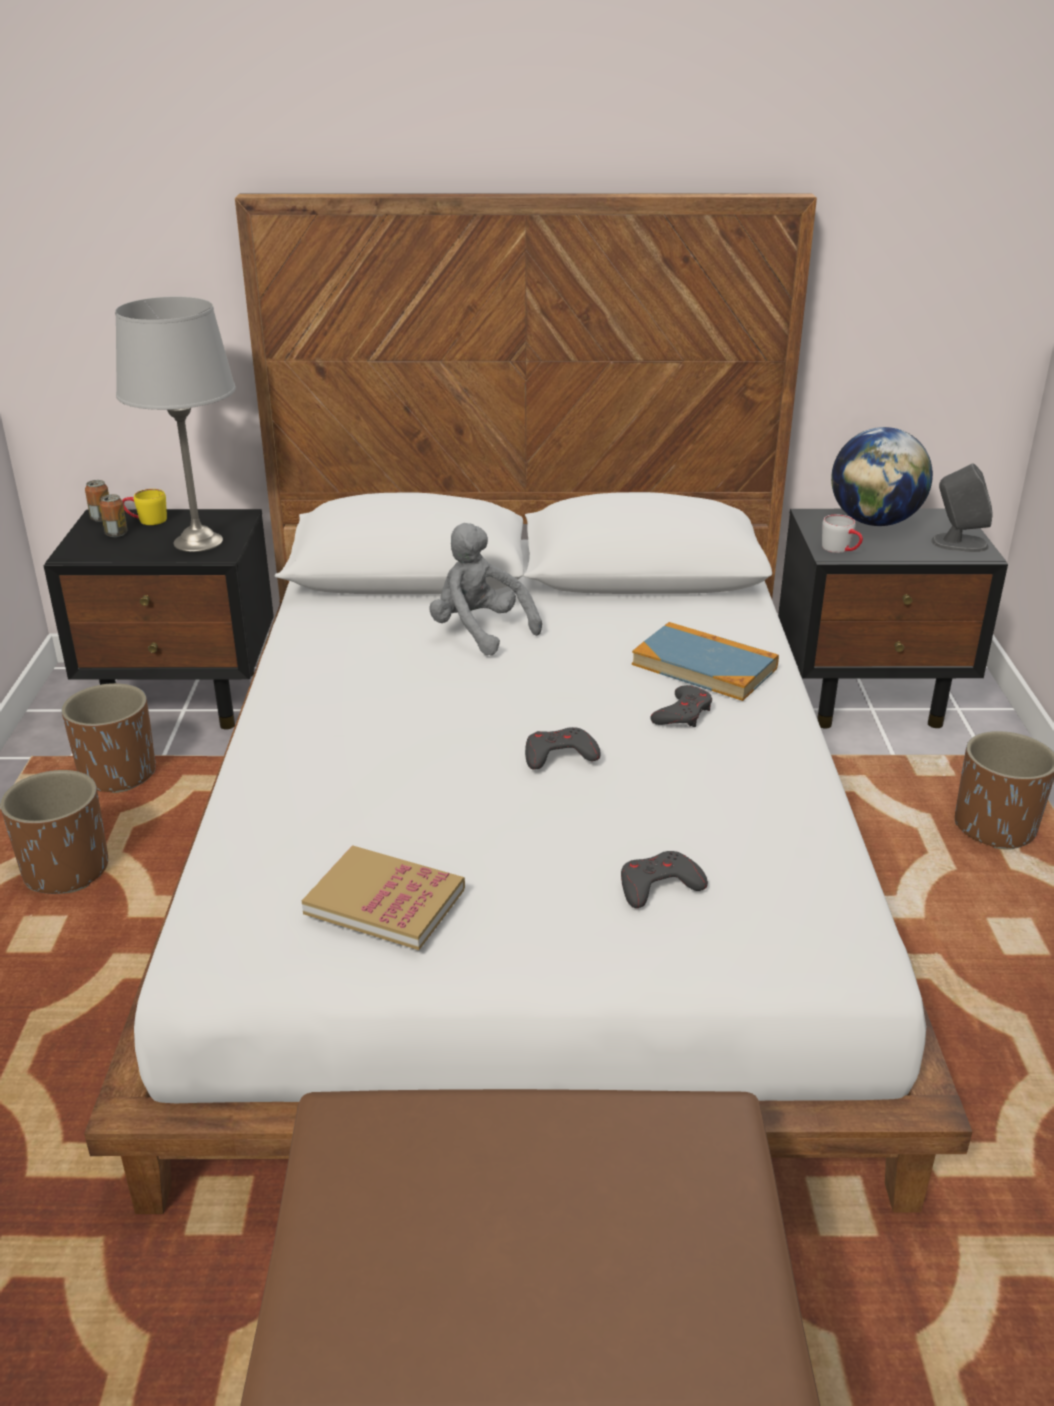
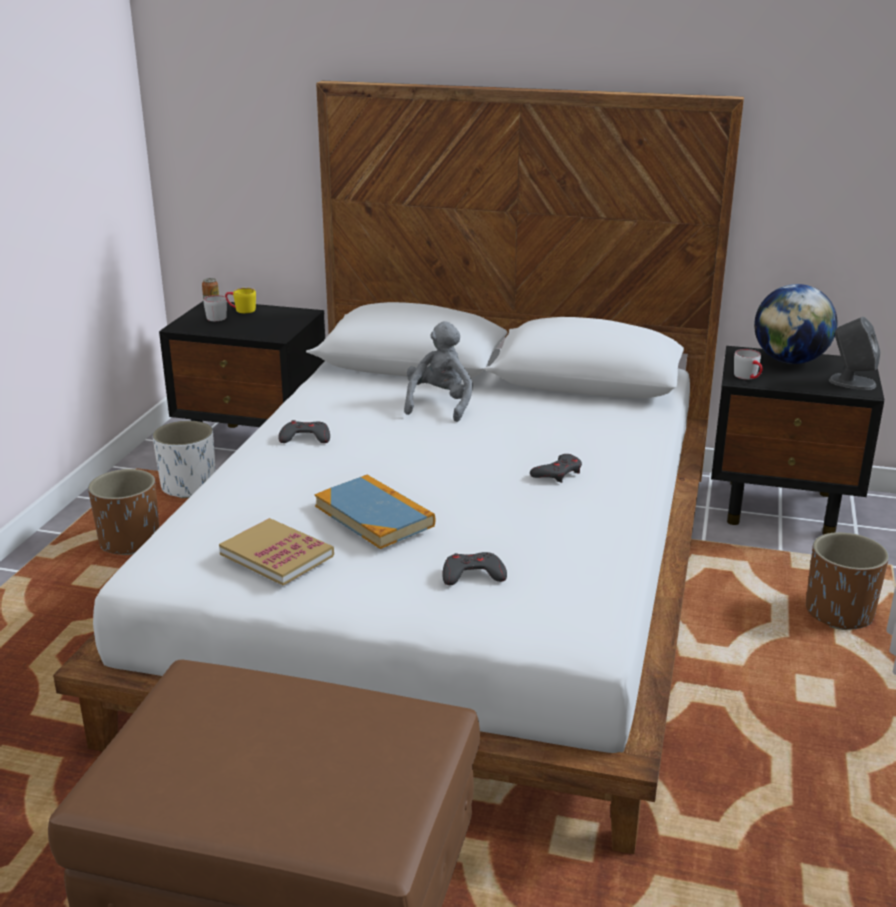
camera: 15 degrees right, 5 degrees down
brown planter [61,683,156,793] -> white planter [153,421,216,498]
can [100,494,128,537] -> grey mug [203,295,227,321]
grey table lamp [115,297,236,552] -> none
grey plush toy [429,523,542,656] -> grey plush toy turned 45 degrees clockwise [404,321,473,422]
grey game controller [525,727,601,770] -> grey game controller moved to [278,420,330,443]
book [632,622,779,701] -> book moved to [315,475,435,549]

